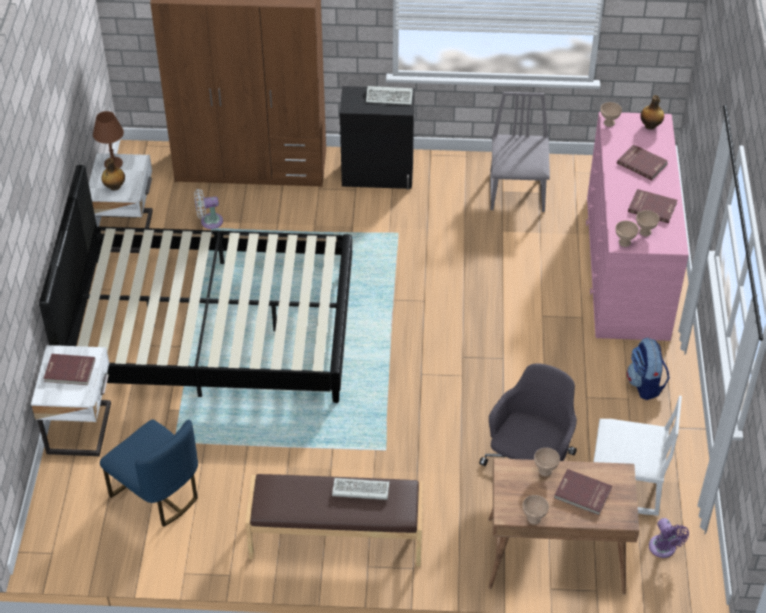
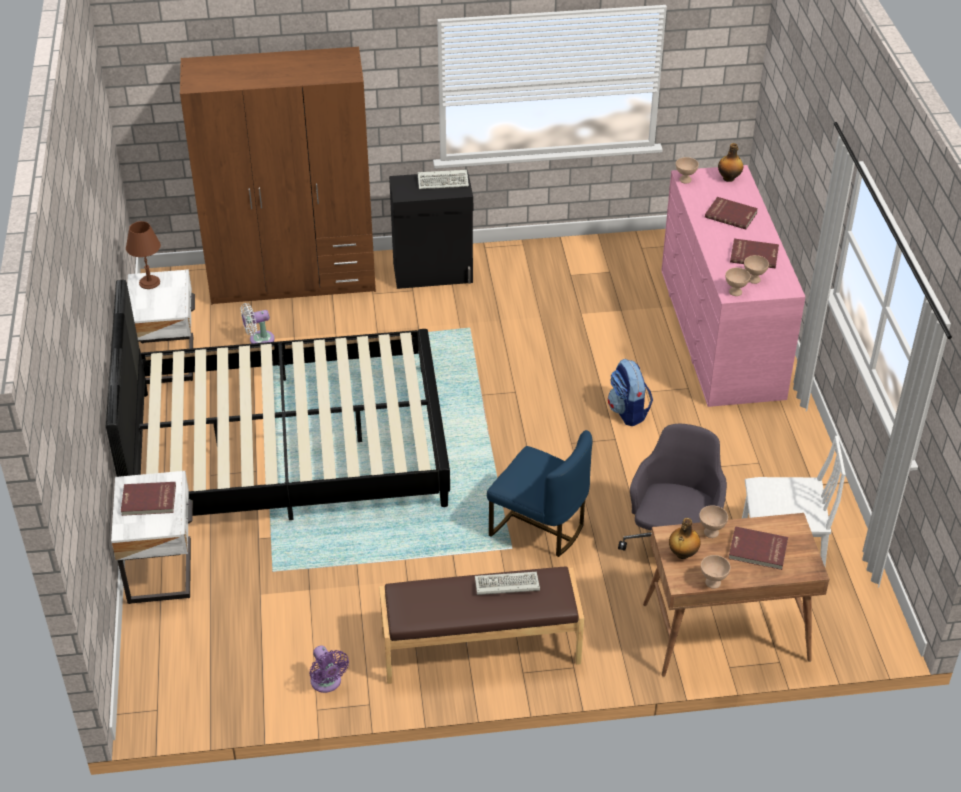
camera: 10 degrees left, 5 degrees down
blue chair [100,419,198,527] -> blue chair moved to [487,430,592,557]
bottle [101,158,125,191] -> bottle moved to [669,518,700,559]
grey chair [490,92,550,212] -> none
backpack [627,338,670,400] -> backpack moved to [608,358,653,426]
purple fan [649,518,689,558] -> purple fan moved to [309,646,349,693]

